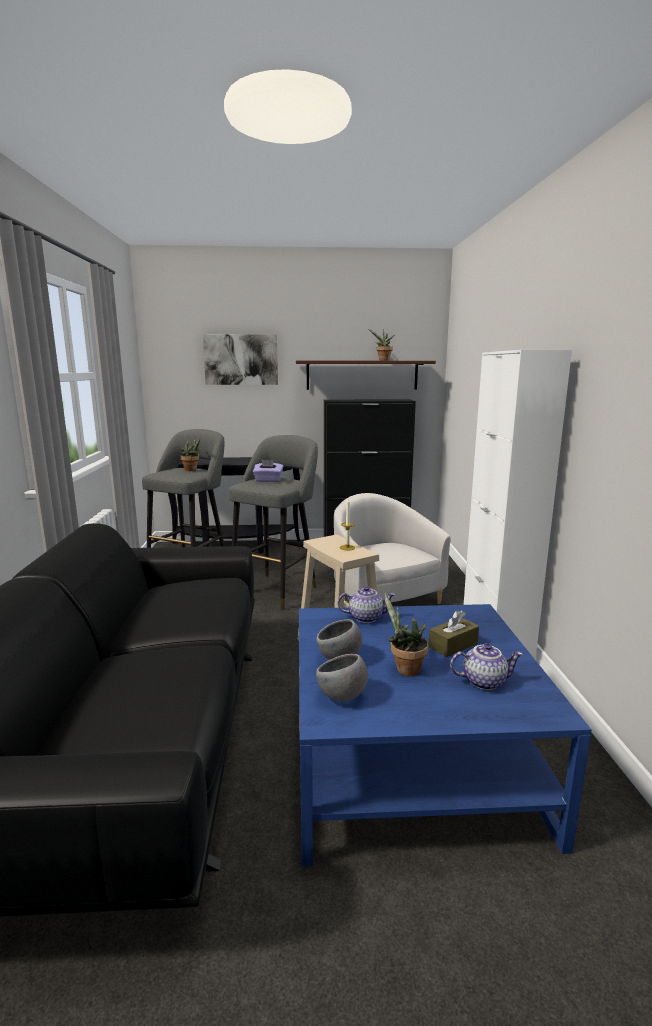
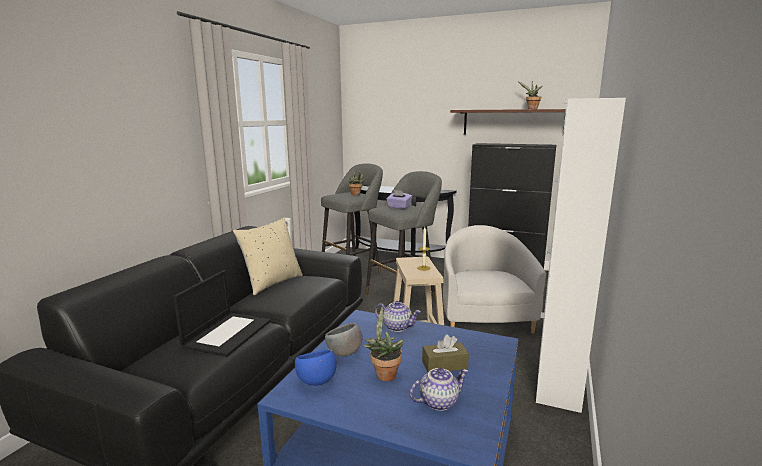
camera: 25 degrees right, 0 degrees up
picture [203,334,278,385] -> none
grey bowl [316,654,368,701] -> blue bowl [295,349,336,386]
teapot [450,643,523,690] -> teapot turned 45 degrees counterclockwise [410,368,468,411]
none -> laptop [173,270,271,357]
none -> beige pillow [233,217,303,295]

